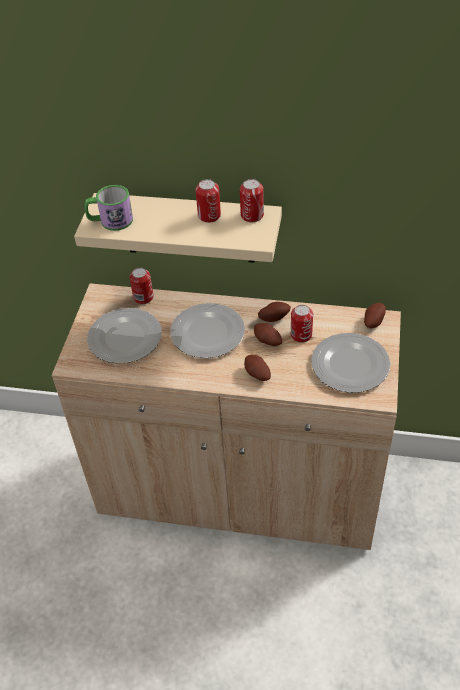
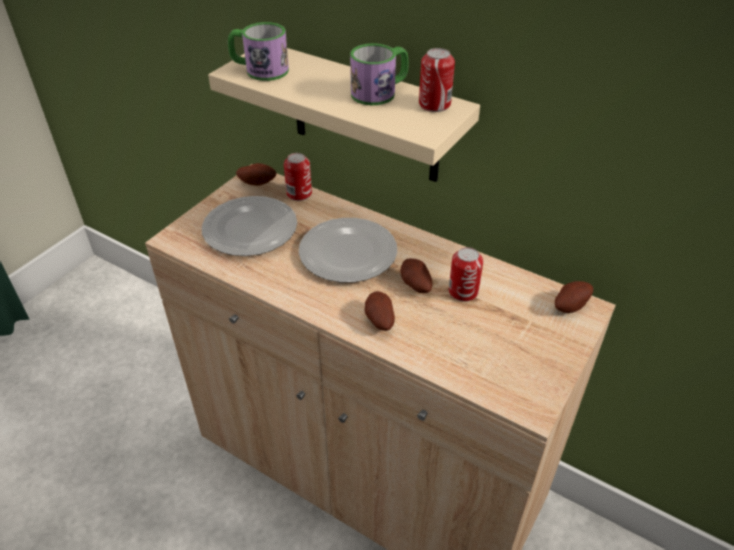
camera: 20 degrees right, 5 degrees down
can [196,179,221,223] -> mug [350,43,409,105]
potato [258,302,291,322] -> potato moved to [236,163,276,185]
plate [311,333,390,393] -> none

